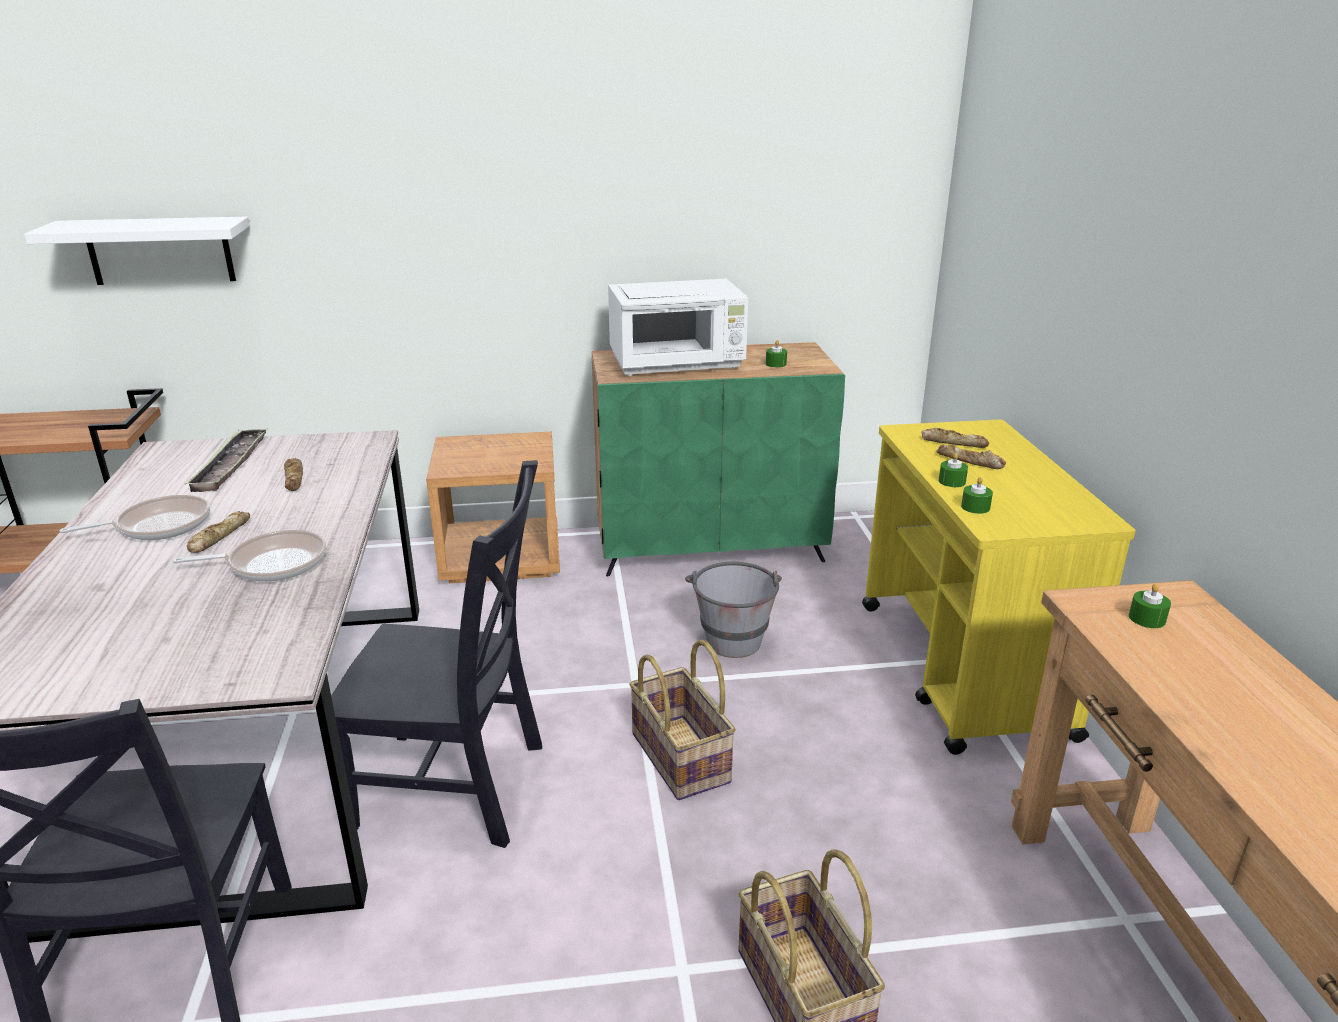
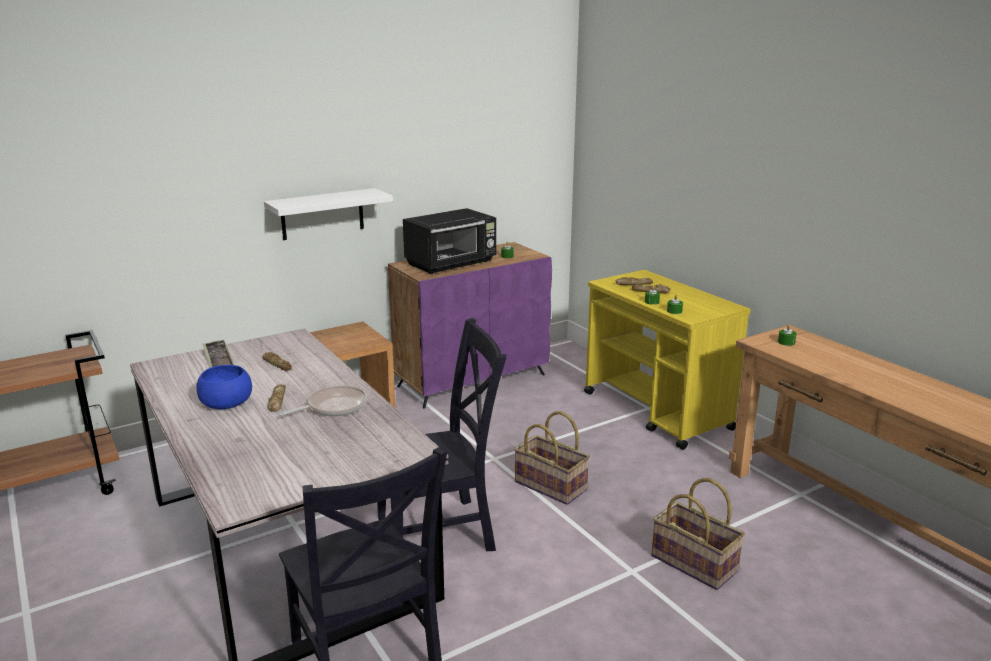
camera: 25 degrees left, 5 degrees down
white shelf [24,217,250,285] -> white shelf moved to [264,188,393,240]
frying pan [60,495,210,540] -> blue bowl [196,365,252,409]
green cabinet [592,342,845,576] -> purple cabinet [388,242,552,409]
white microwave [608,279,748,376] -> black microwave [403,208,496,274]
grey bucket [685,562,782,658] -> none

